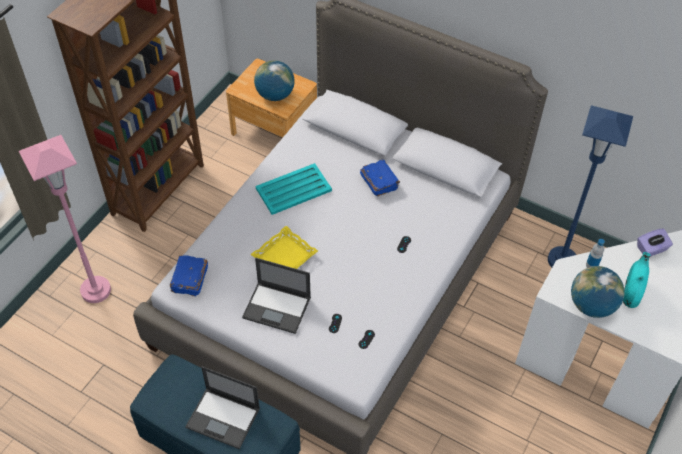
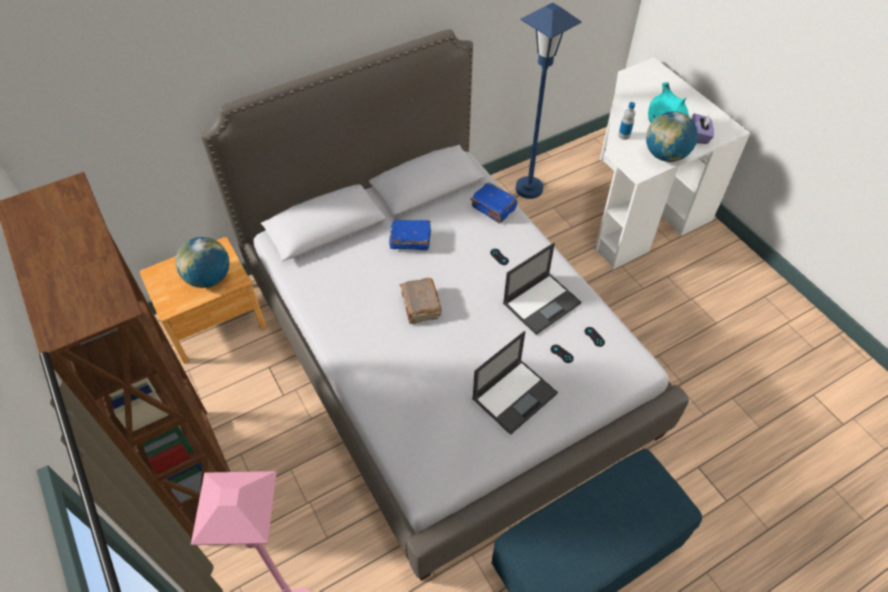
camera: 60 degrees left, 0 degrees up
blue book [170,255,208,296] -> blue book moved to [470,183,517,223]
laptop [185,366,260,449] -> laptop moved to [503,243,581,335]
yellow tray [251,226,318,269] -> none
turquoise tray [256,163,332,215] -> none
purple tissue box [637,228,673,257] -> purple tissue box moved to [692,113,714,144]
none -> brown book [399,278,442,324]

